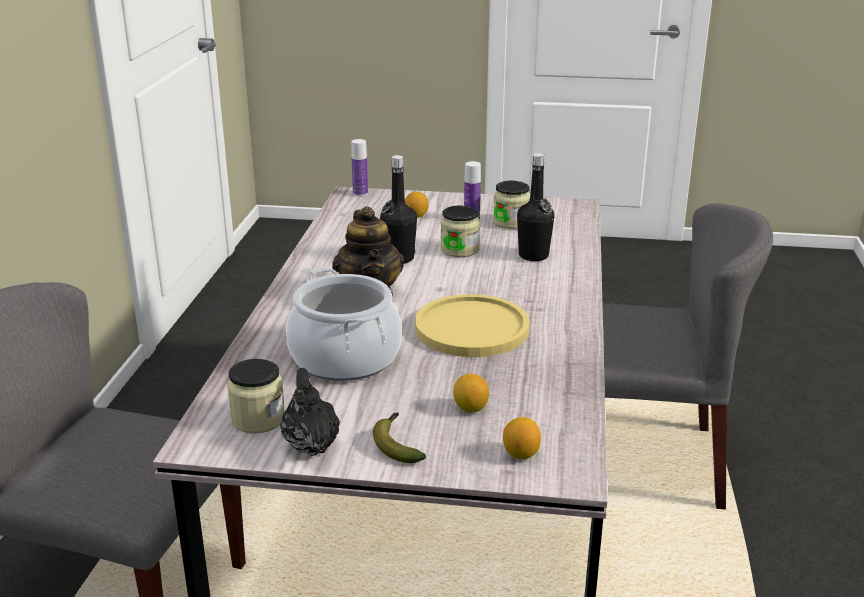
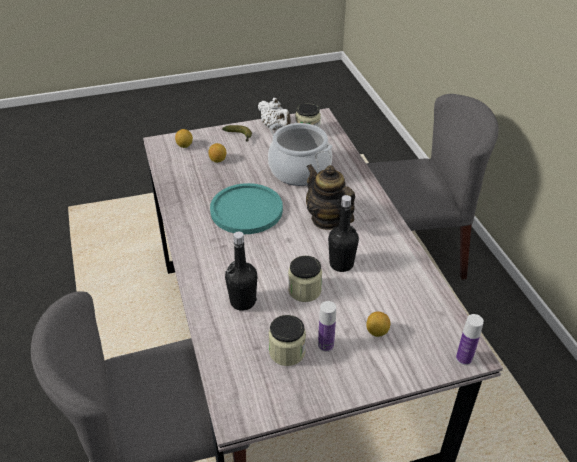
camera: 155 degrees right, 15 degrees up
black teapot [280,368,340,456] -> white teapot [258,98,291,130]
yellow plate [415,294,530,357] -> turquoise plate [210,183,283,234]

